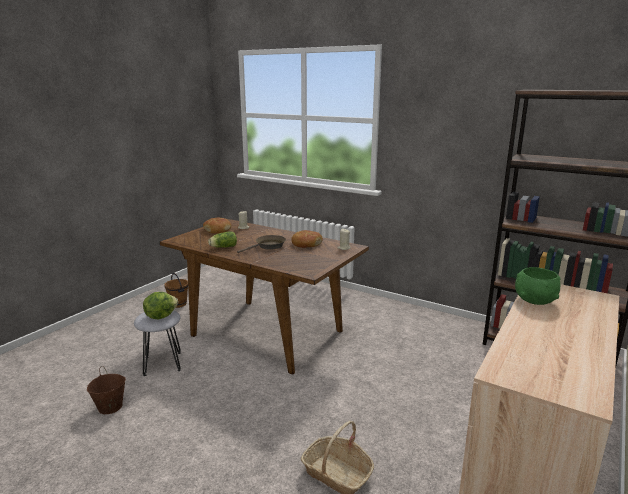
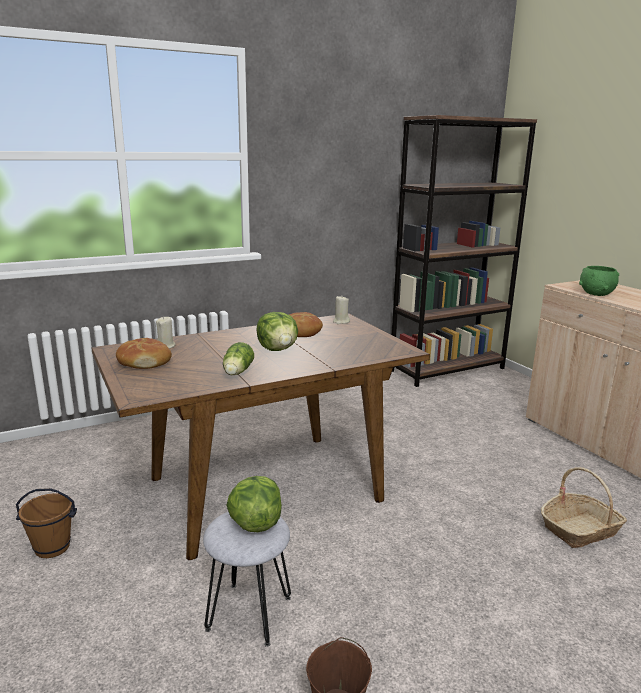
camera: 60 degrees left, 0 degrees up
brown frying pan [237,235,286,253] -> lettuce [256,312,298,351]

